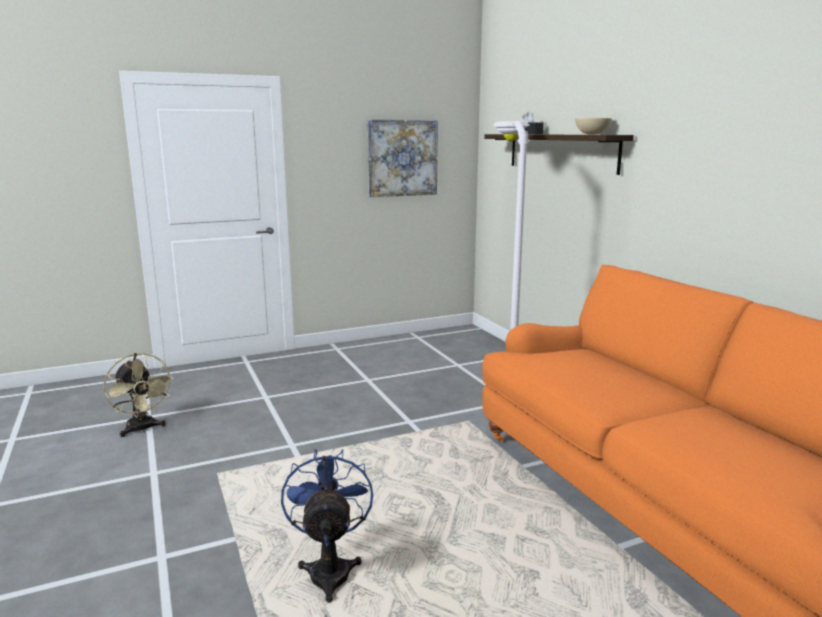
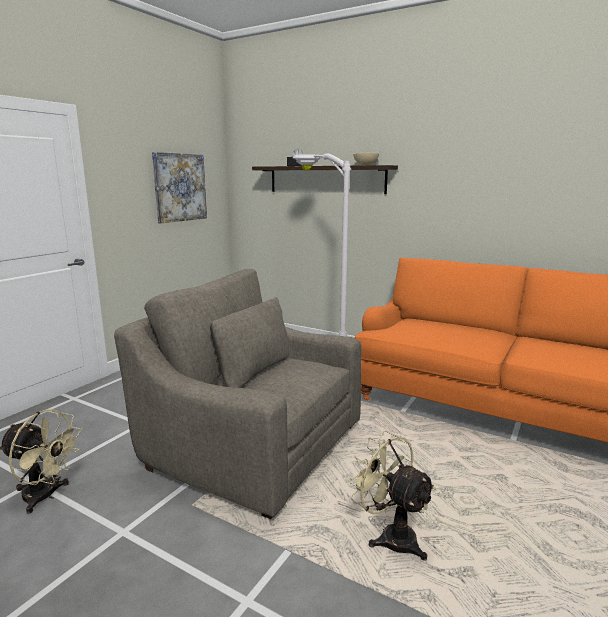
camera: 35 degrees left, 0 degrees up
blue fan [281,449,373,603] -> beige fan [348,431,436,561]
none -> grey armchair [114,269,361,519]

